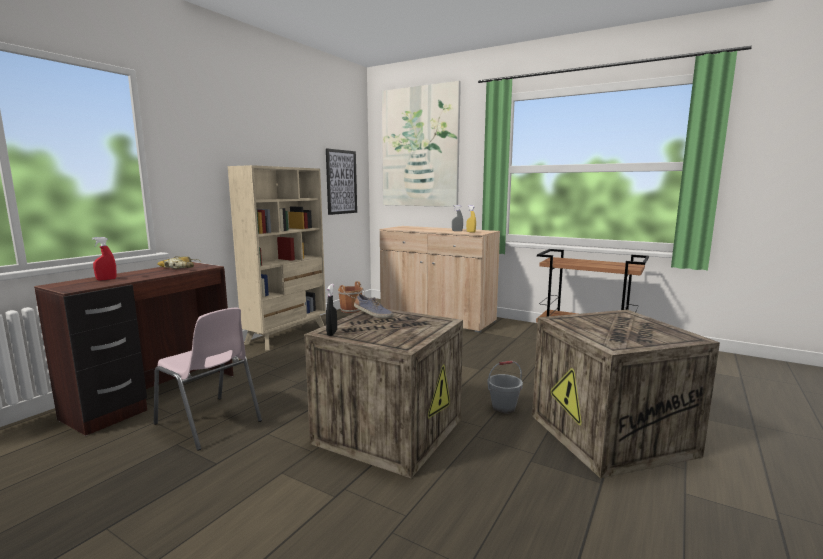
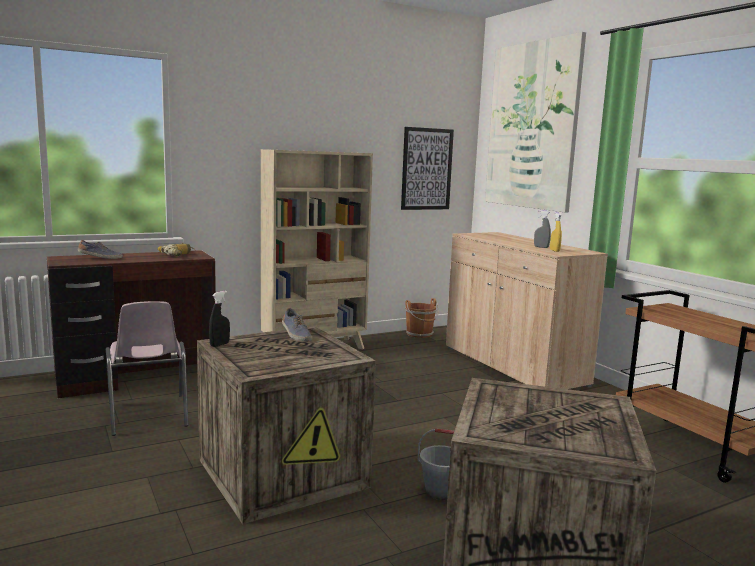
camera: 30 degrees right, 0 degrees up
red spray bottle [92,237,117,280] -> shoe [78,240,123,259]

